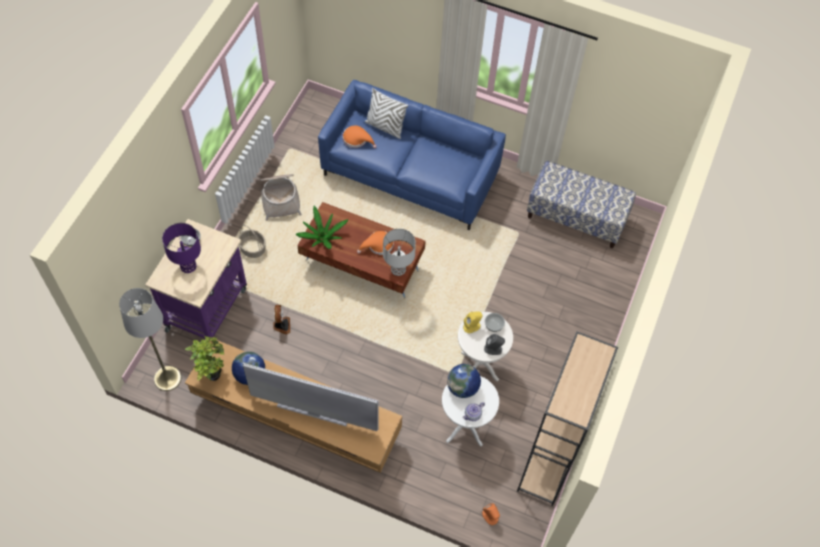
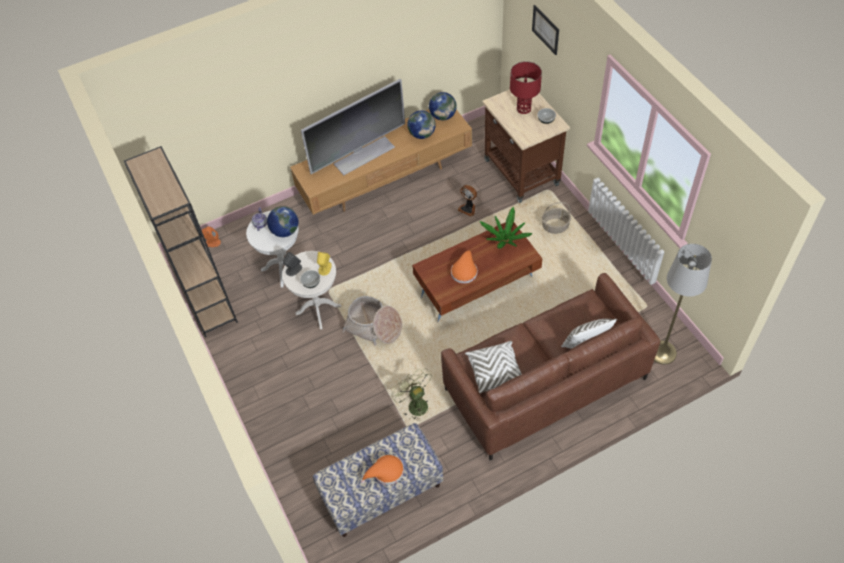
camera: 135 degrees right, 5 degrees down
grey floor lamp [119,288,181,391] -> grey floor lamp moved to [654,244,712,365]
purple cart [145,219,247,340] -> brown cart [482,81,570,203]
purple table lamp [162,223,201,273] -> red table lamp [510,61,542,114]
potted plant [185,336,224,381] -> globe [429,92,457,120]
basket [260,174,302,221] -> basket moved to [342,296,402,346]
blue sofa [318,80,506,230] -> brown sofa [441,273,660,461]
orange hat [343,125,377,148] -> orange hat moved to [360,454,404,485]
white table lamp [383,229,416,276] -> none
none -> green fan [391,369,432,421]
none -> white pillow [465,341,522,393]
none -> picture [532,5,559,55]

